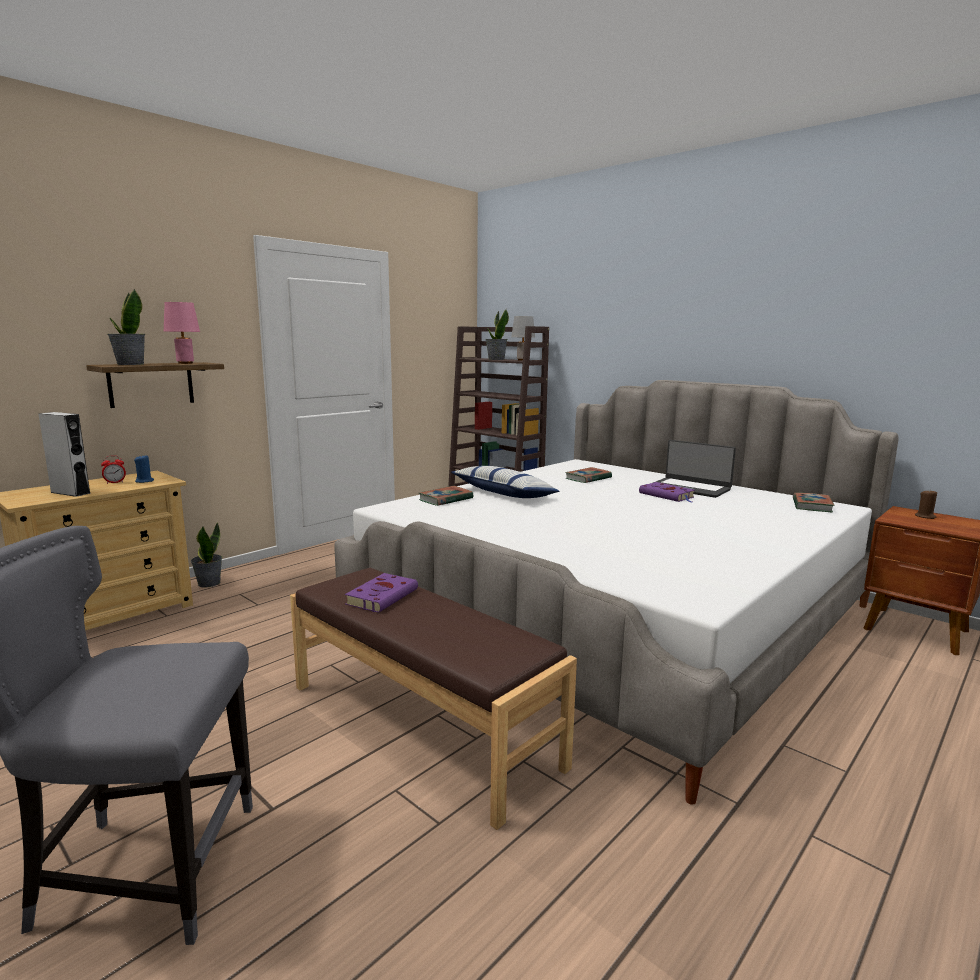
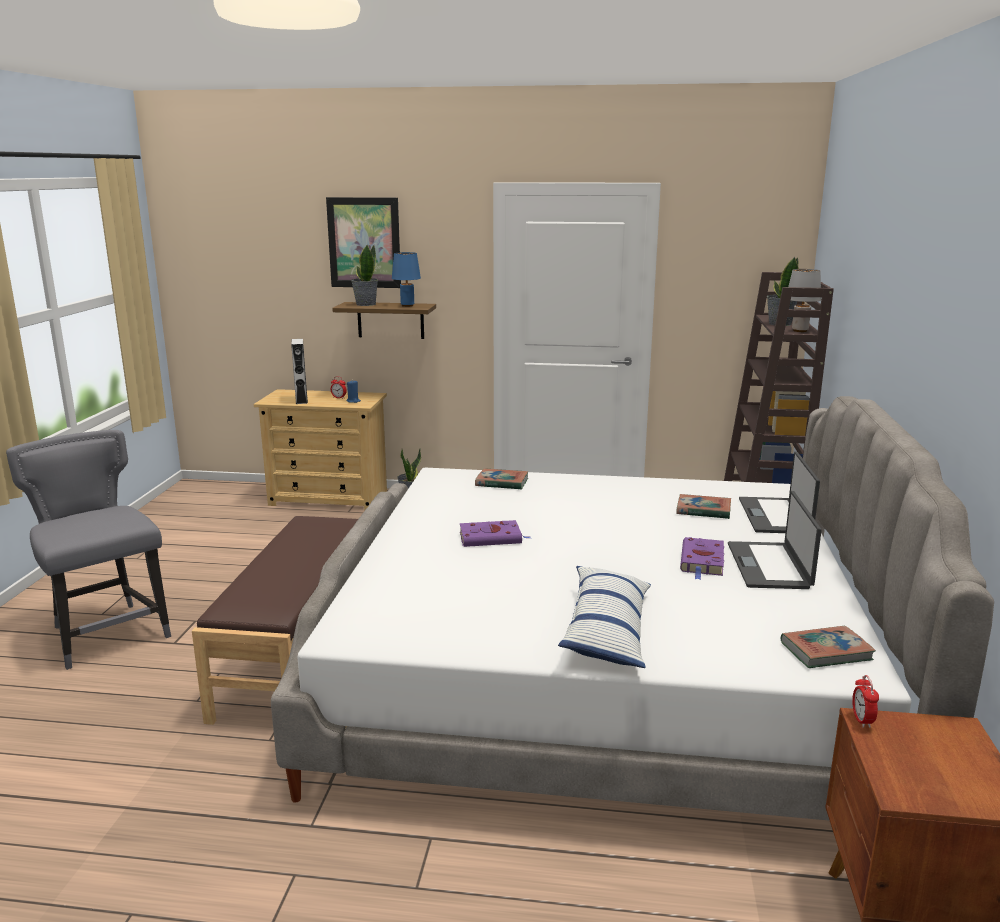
camera: 55 degrees right, 5 degrees up
pink table lamp [164,302,200,364] -> blue table lamp [392,252,421,307]
purple book [345,573,418,613] -> purple book moved to [460,520,531,547]
pillow [451,466,559,498] -> pillow moved to [558,566,651,668]
brown candle [915,489,937,519] -> none
none -> picture [326,197,401,288]
none -> laptop [739,452,820,533]
none -> alarm clock [852,675,879,728]

